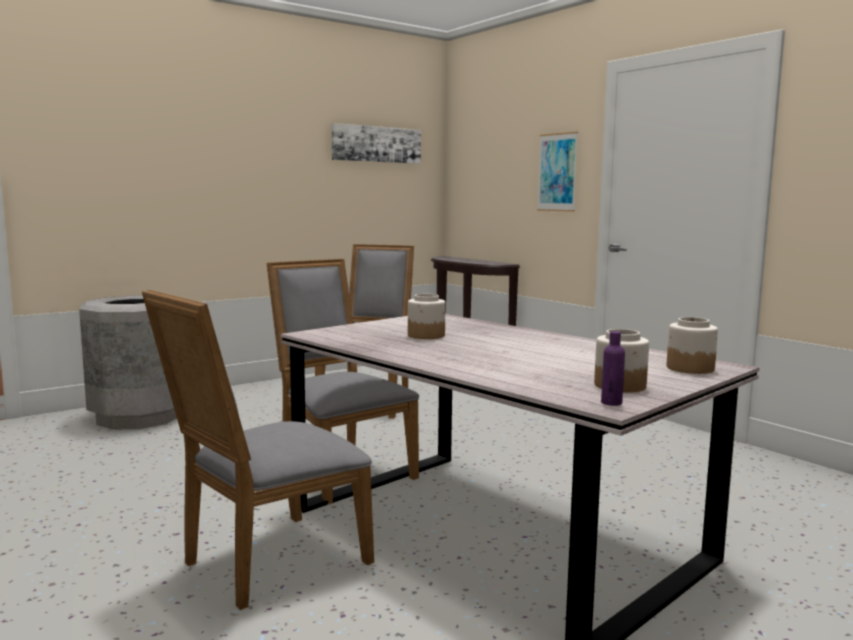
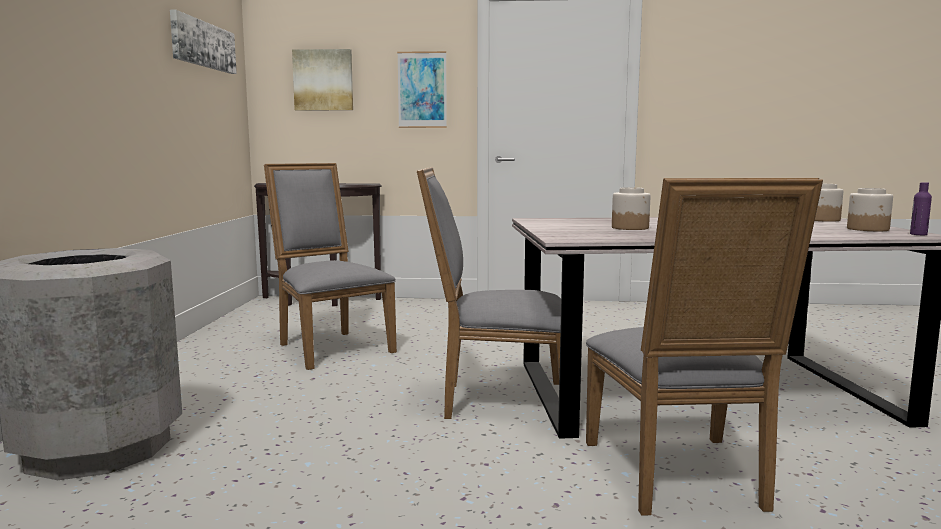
camera: 50 degrees left, 0 degrees up
none -> picture [292,49,353,111]

